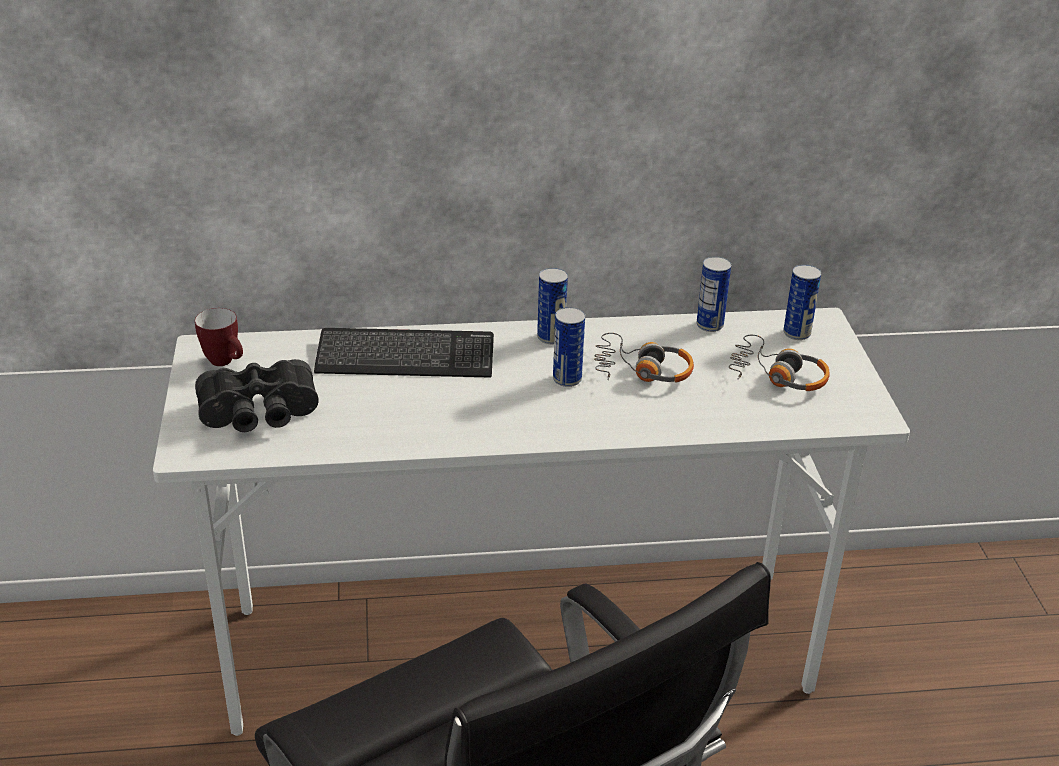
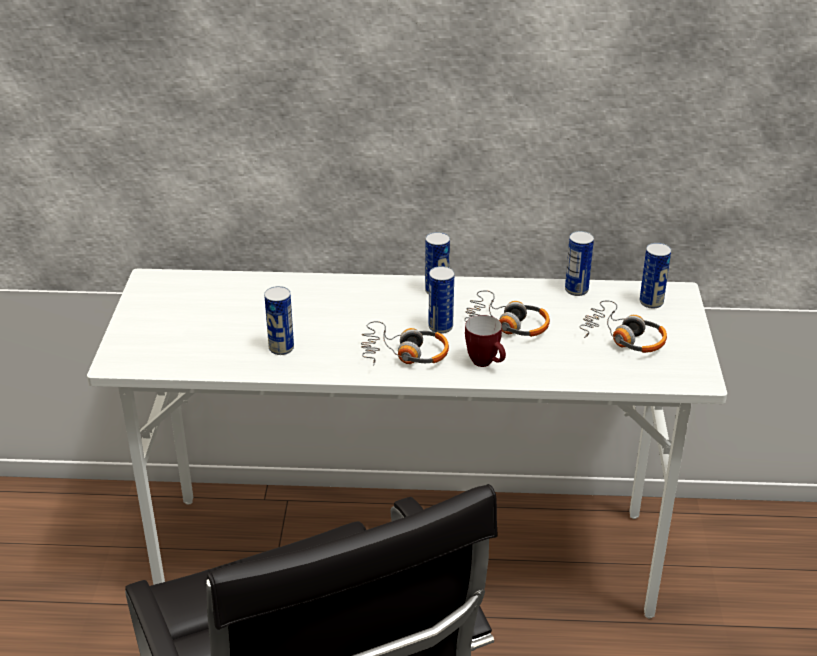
camera: 10 degrees right, 0 degrees up
mug [195,308,243,366] -> mug moved to [465,315,506,367]
black binoculars [195,359,319,432] -> none
keyboard [314,328,494,378] -> none
none -> can [264,286,294,355]
none -> headphones [361,321,449,366]

